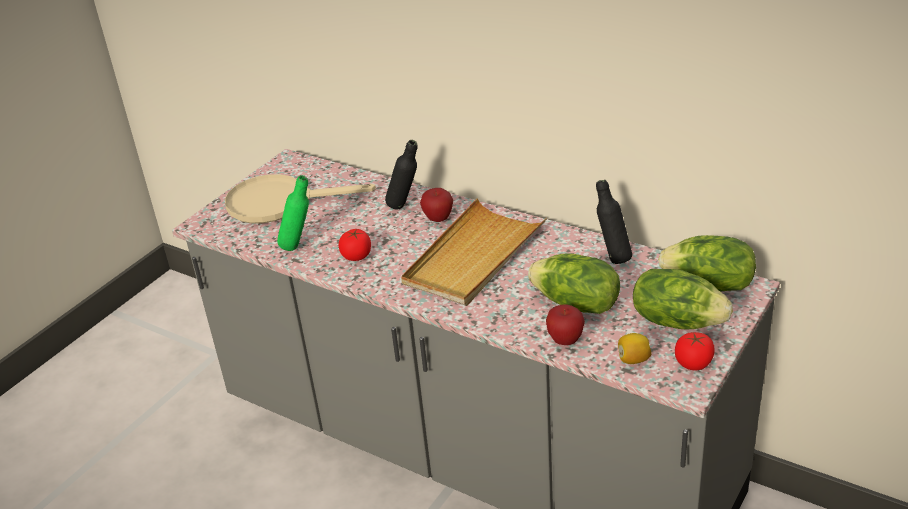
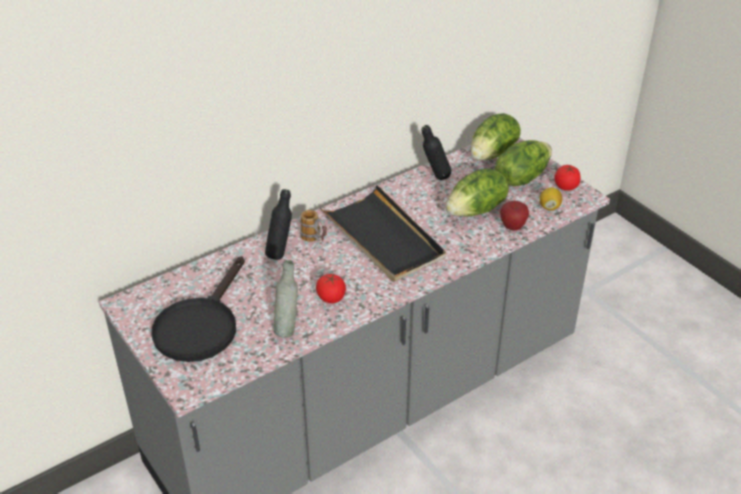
camera: 70 degrees left, 5 degrees up
beige frying pan [225,174,376,224] -> black frying pan [152,256,245,362]
green bottle [277,175,309,251] -> grey bottle [274,260,298,338]
beige tray [401,198,547,306] -> black tray [320,185,446,282]
apple [420,188,453,222] -> mug [300,210,327,242]

